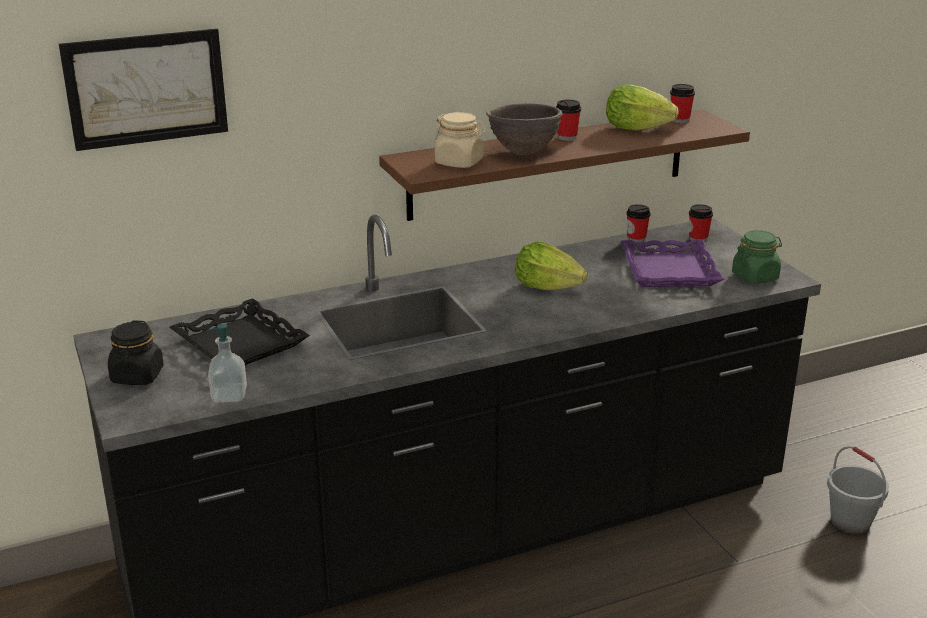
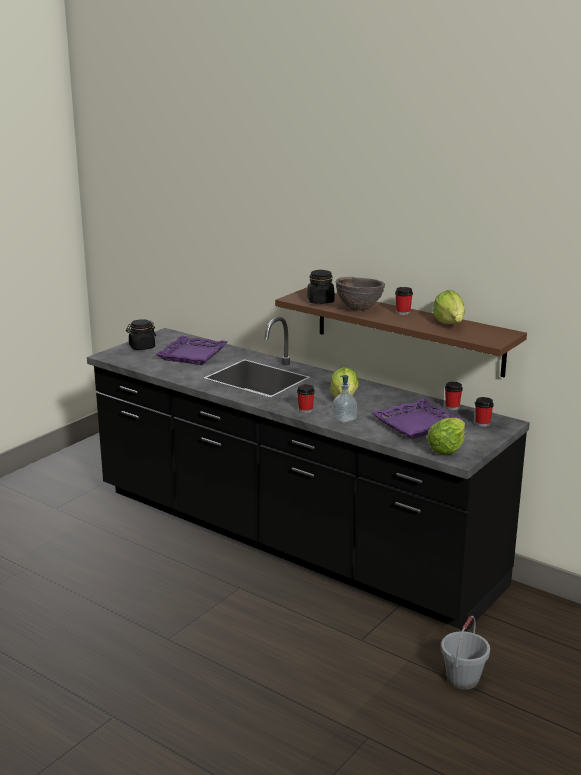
camera: 60 degrees right, 5 degrees down
picture [59,29,228,151] -> none
black tray [169,298,310,365] -> purple tray [155,336,228,365]
soap dispenser [208,324,247,402] -> soap dispenser moved to [333,375,357,423]
beige jar [434,112,486,168] -> black jar [307,270,334,304]
cup [670,84,695,123] -> cup moved to [297,384,315,413]
green jar [732,230,782,284] -> lettuce [427,418,465,455]

